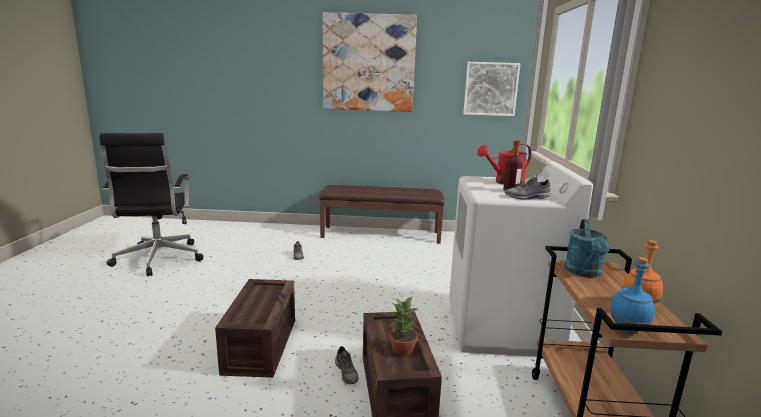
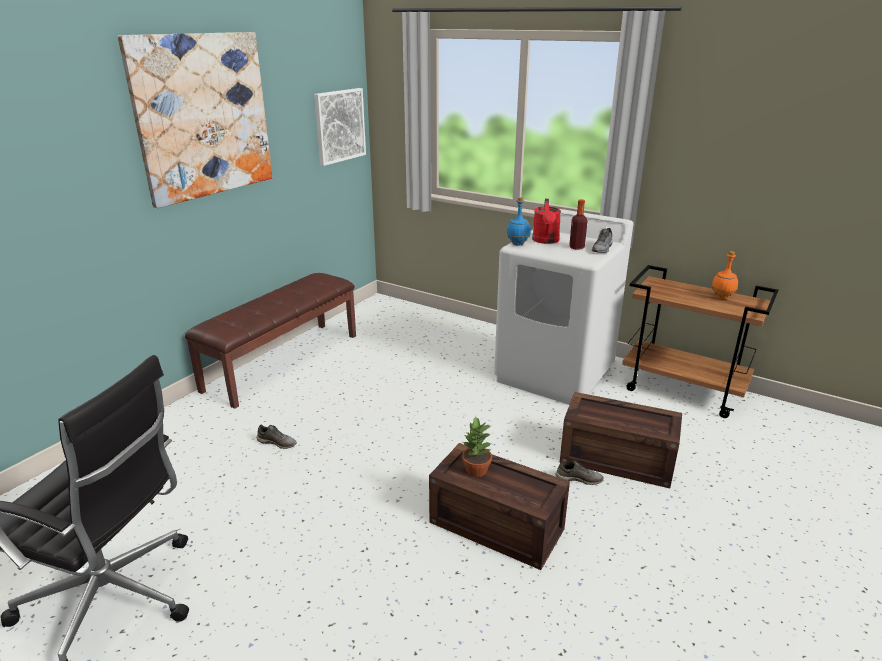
camera: 60 degrees left, 10 degrees up
potted plant [389,297,418,356] -> potted plant moved to [462,416,492,477]
turquoise watering can [564,219,610,278] -> none
blue bottle [610,257,655,334] -> blue bottle moved to [507,197,531,246]

